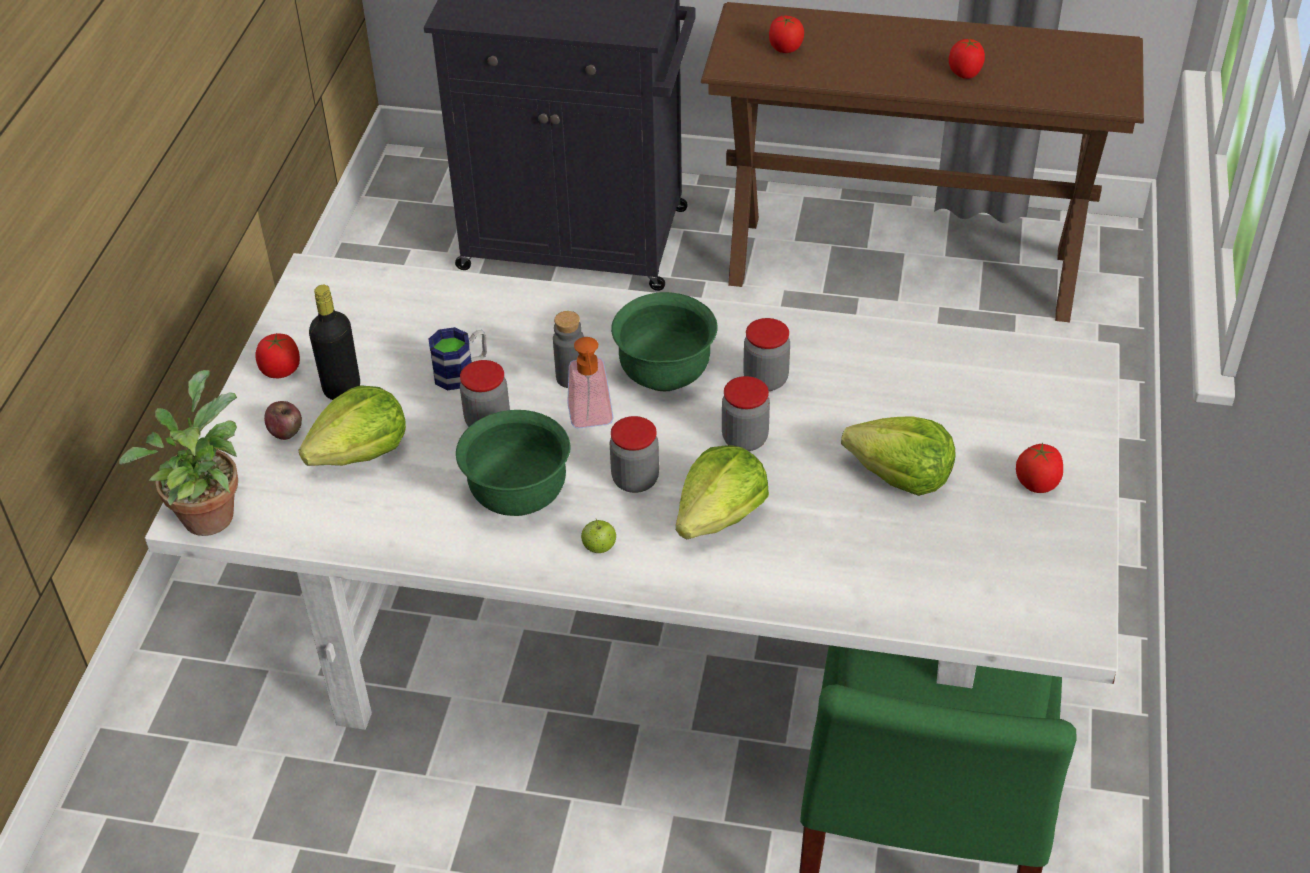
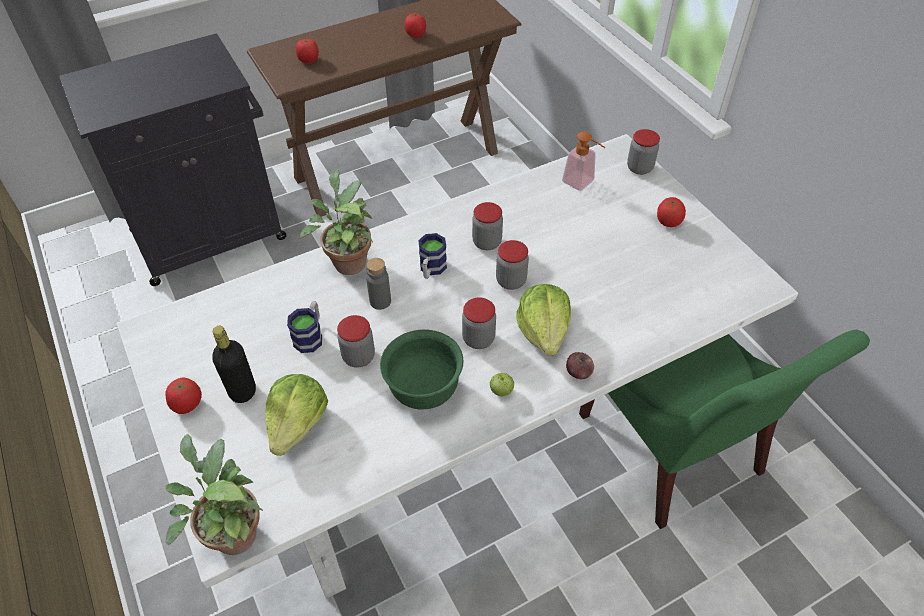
camera: 40 degrees left, 5 degrees up
apple [264,401,302,440] -> apple moved to [566,352,594,379]
soap dispenser [567,337,613,428] -> soap dispenser moved to [562,132,606,191]
green bowl [611,292,718,391] -> mug [418,233,447,279]
lettuce [841,416,956,496] -> none
none -> potted plant [300,170,373,275]
none -> jar [627,129,660,175]

